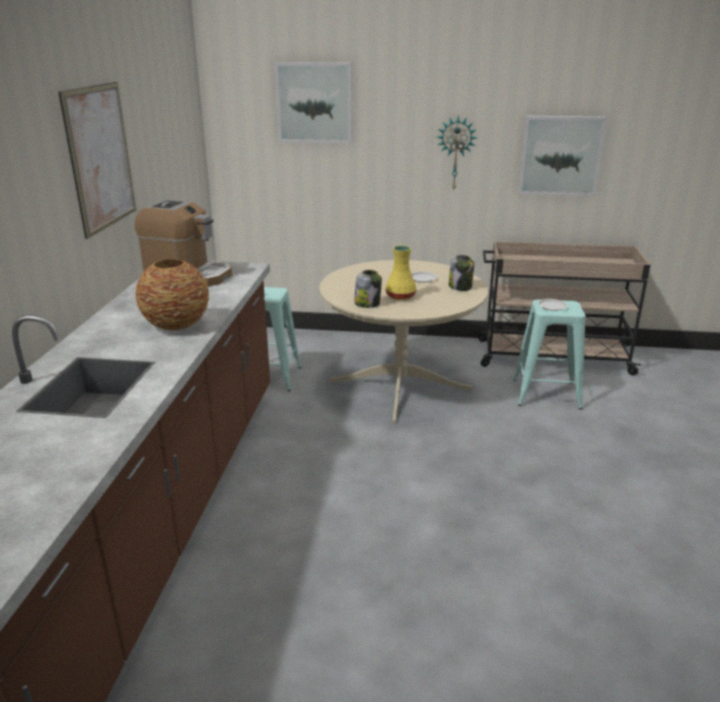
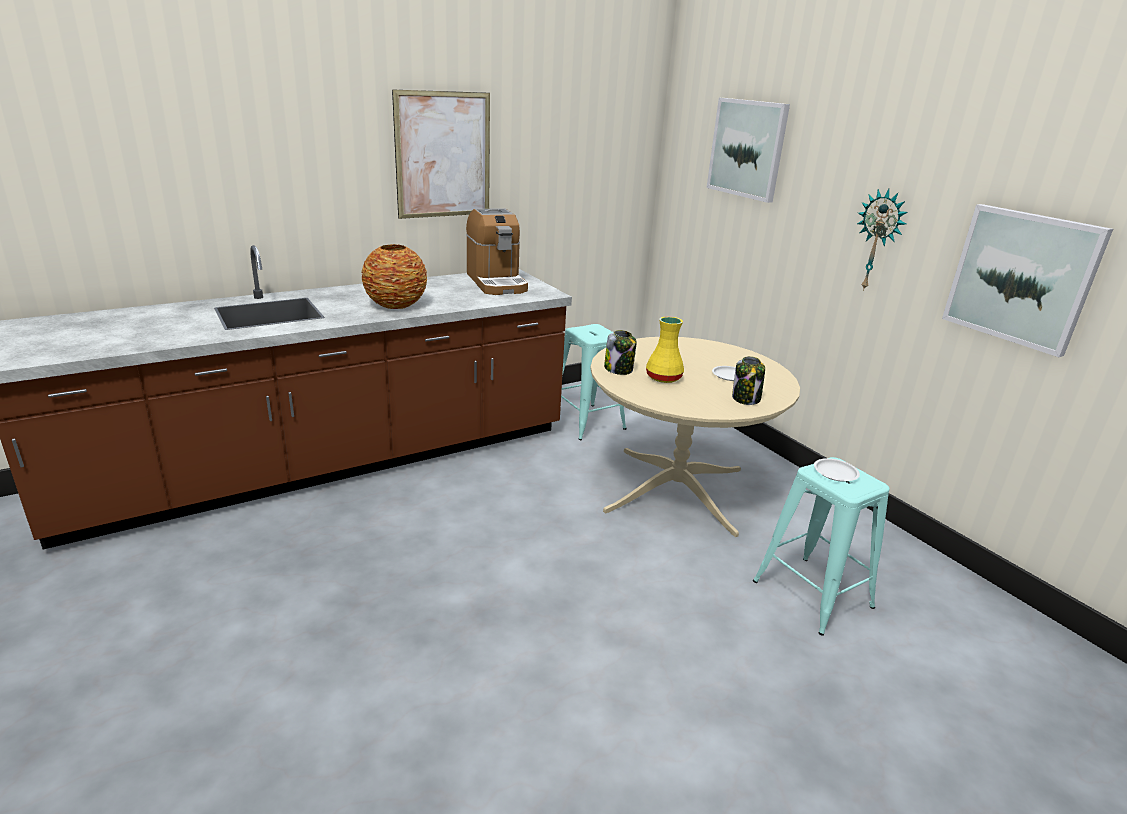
camera: 50 degrees right, 0 degrees up
beige cart [478,241,650,376] -> none

